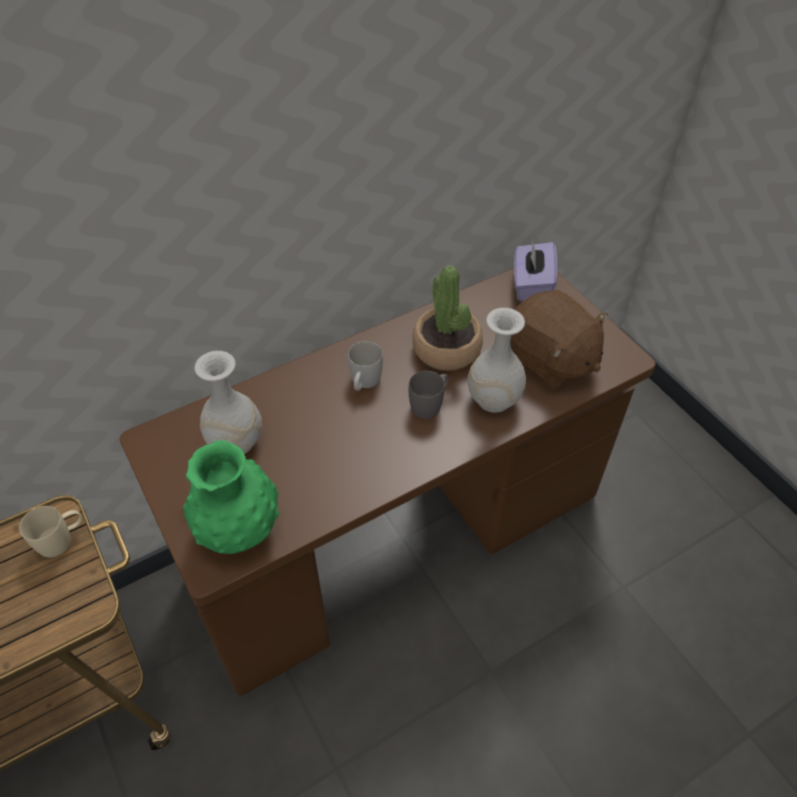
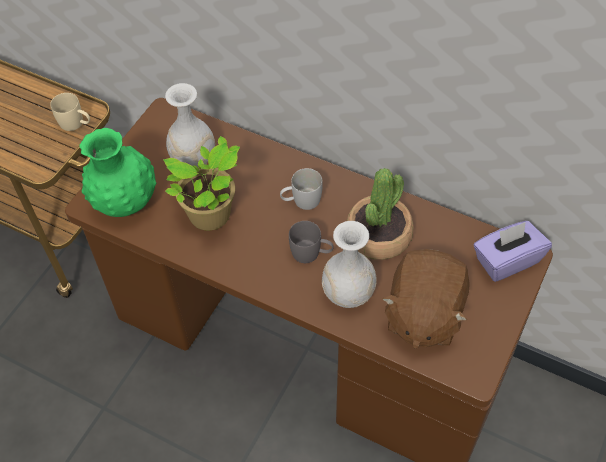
camera: 60 degrees right, 5 degrees up
none -> potted plant [163,136,240,230]

